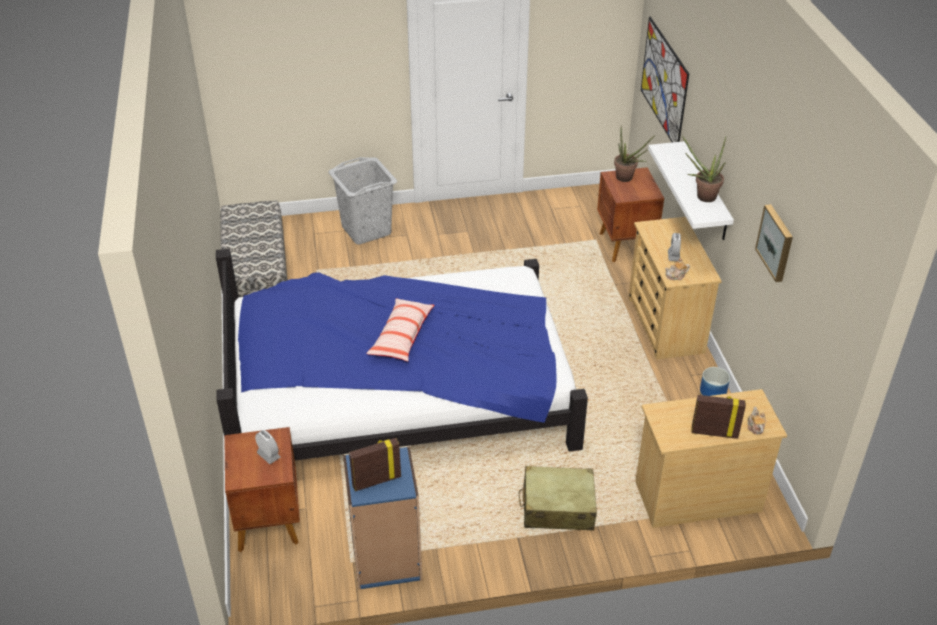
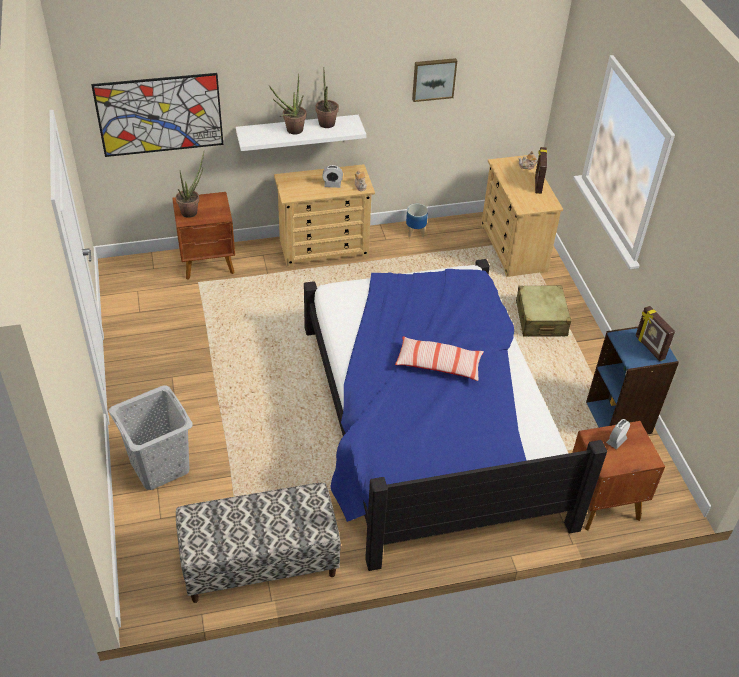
camera: 95 degrees left, 5 degrees up
none -> potted plant [269,73,306,135]

